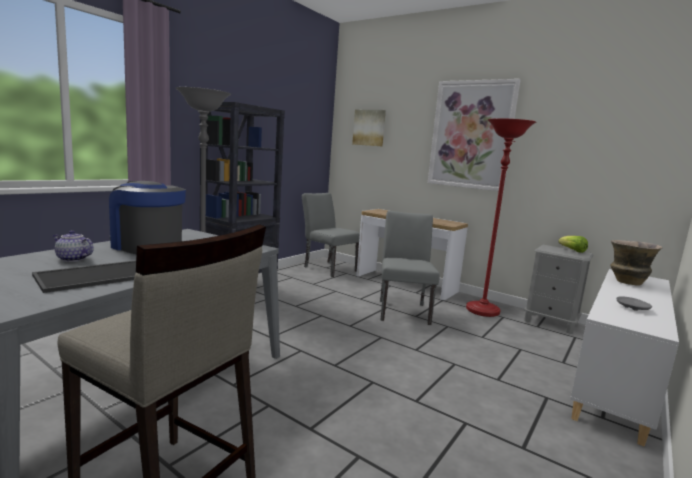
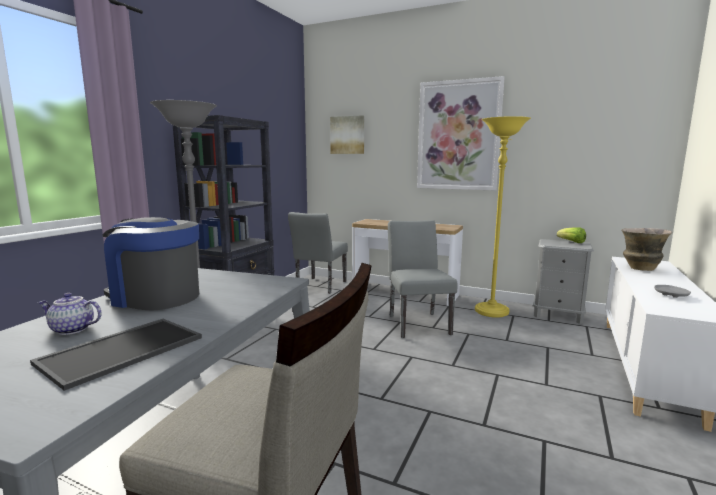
camera: 10 degrees left, 0 degrees up
grey chair [302,193,360,277] -> grey chair turned 105 degrees counterclockwise [288,212,348,294]
red floor lamp [466,118,536,317] -> yellow floor lamp [475,116,531,318]

